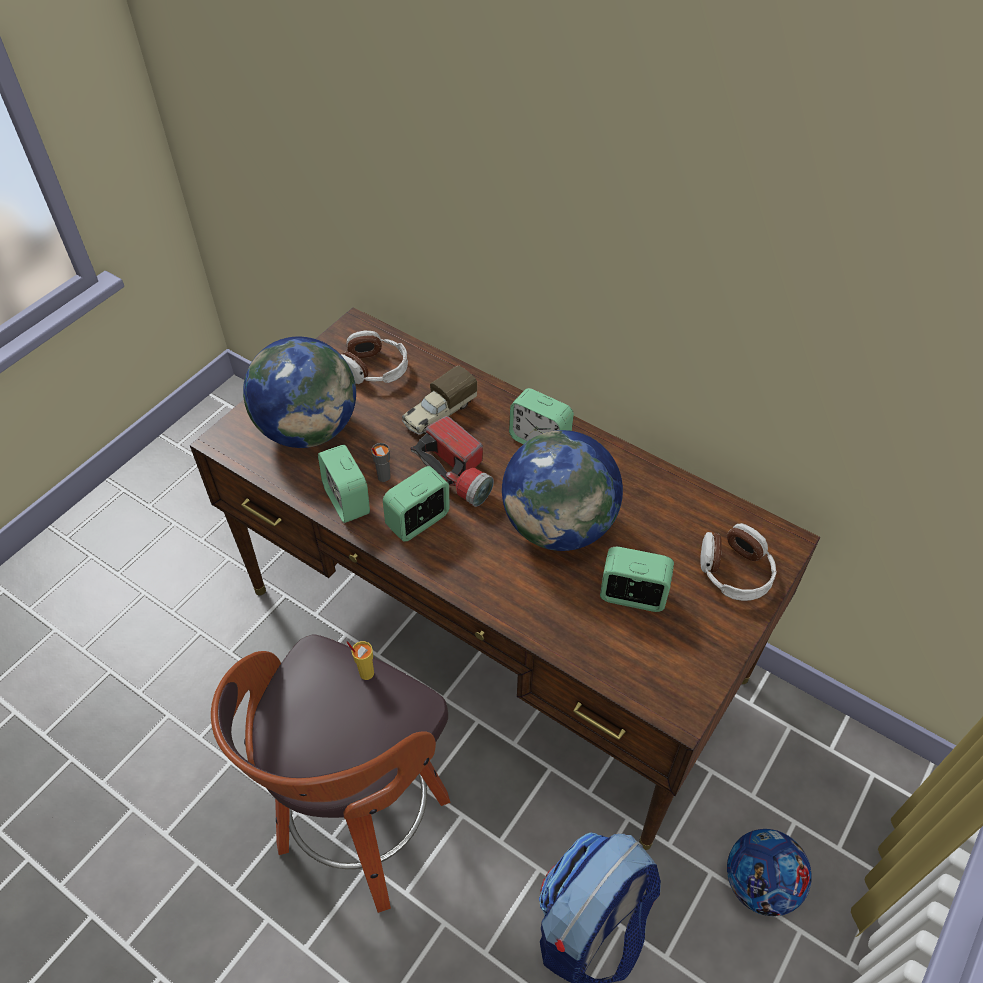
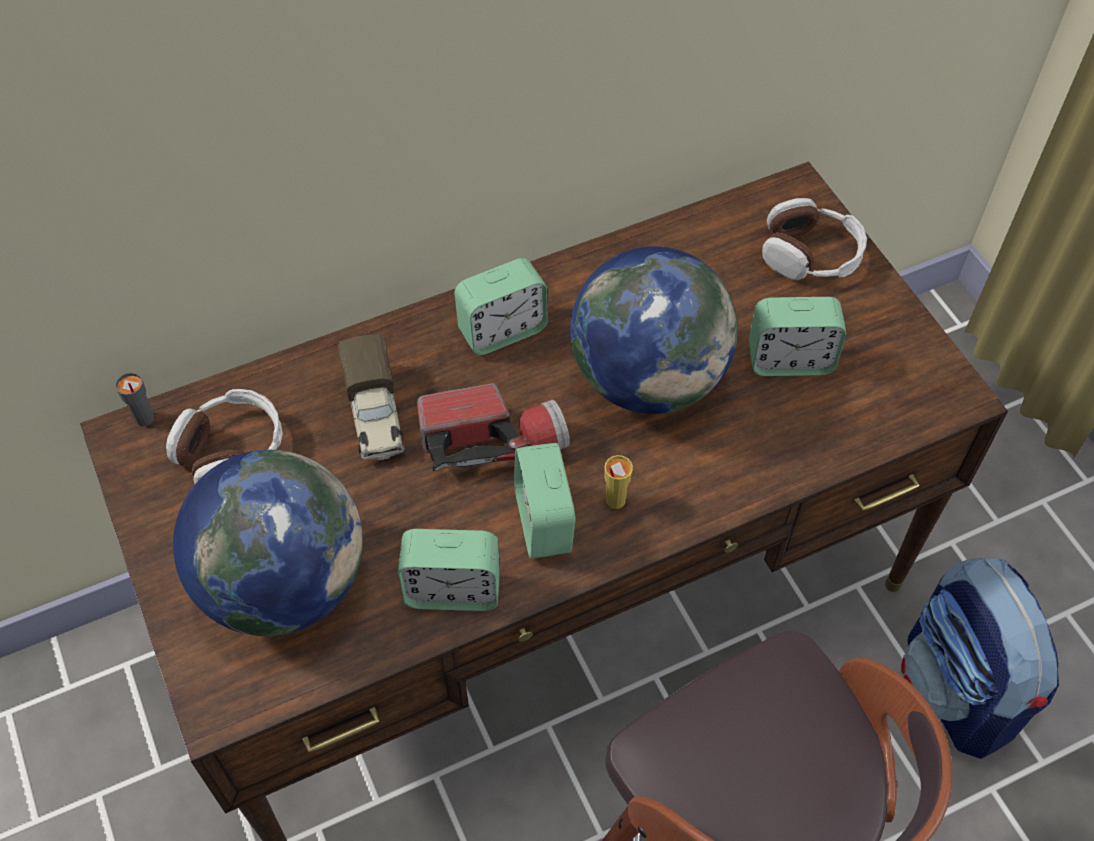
camera: 60 degrees left, 5 degrees up
yellow cup [347,641,374,680] -> yellow cup moved to [604,455,633,509]
grey cup [371,443,391,482] -> grey cup moved to [115,372,154,426]
alarm clock [600,547,674,612] -> alarm clock turned 135 degrees counterclockwise [749,297,846,376]
football [727,829,812,916] -> none

